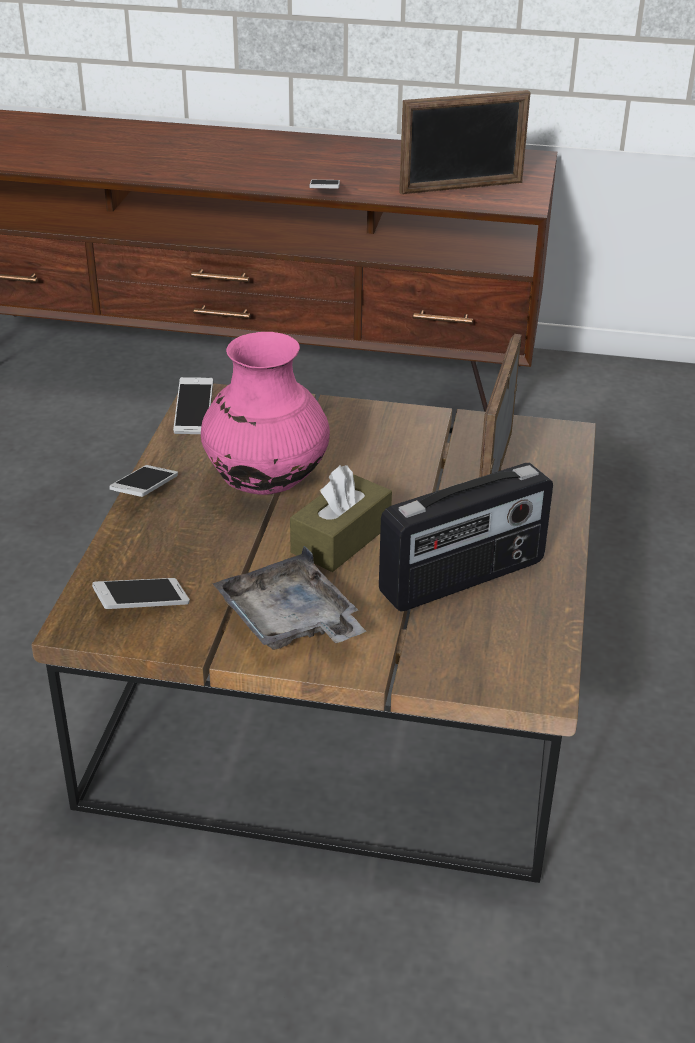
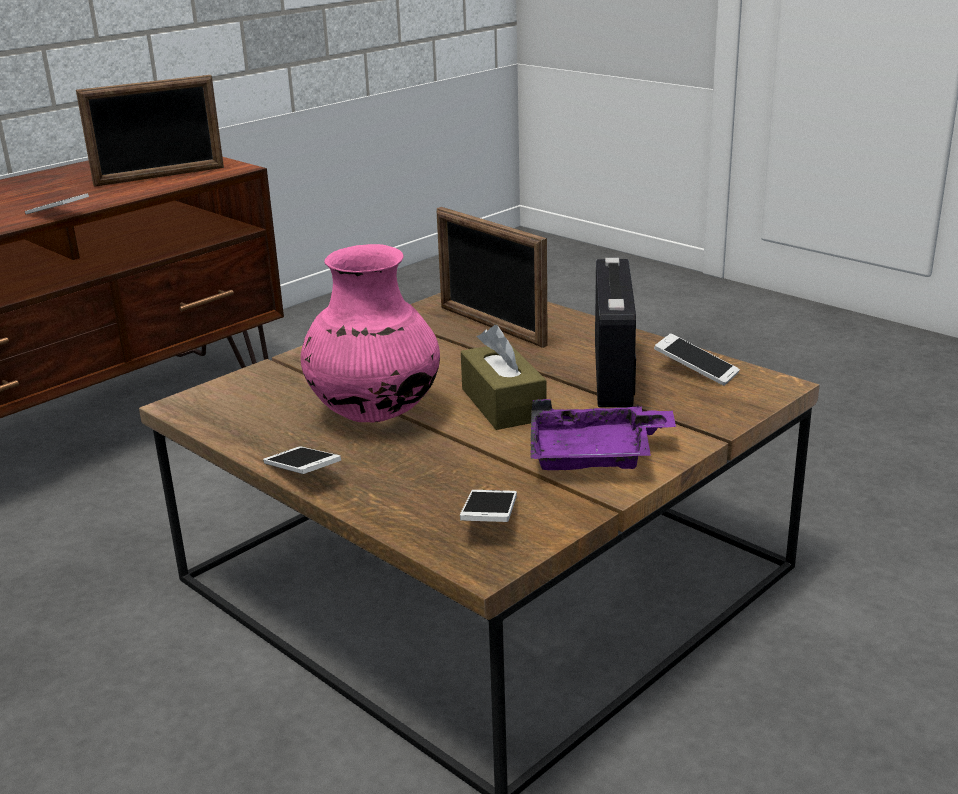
camera: 55 degrees left, 10 degrees down
phone [173,377,213,434] -> phone moved to [654,333,740,386]
grey tray [213,546,366,650] -> purple tray [530,399,676,470]
picture frame [399,90,531,194] -> picture frame turned 45 degrees clockwise [76,75,224,187]

